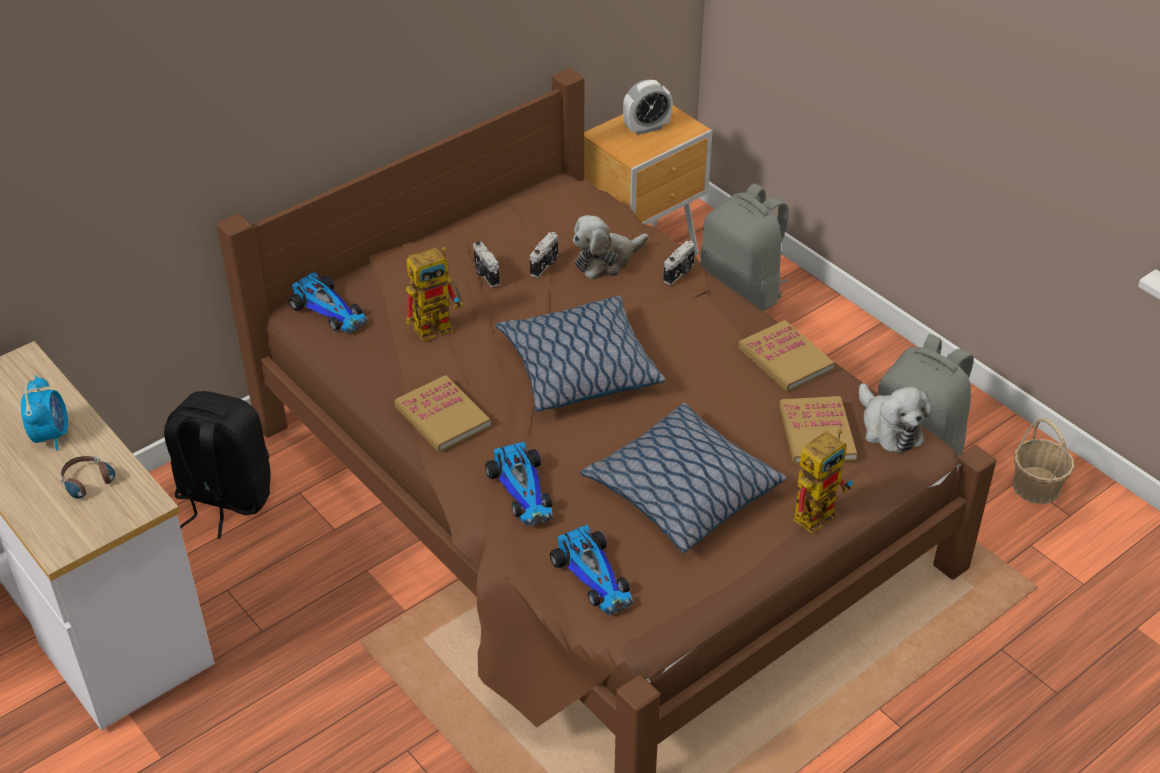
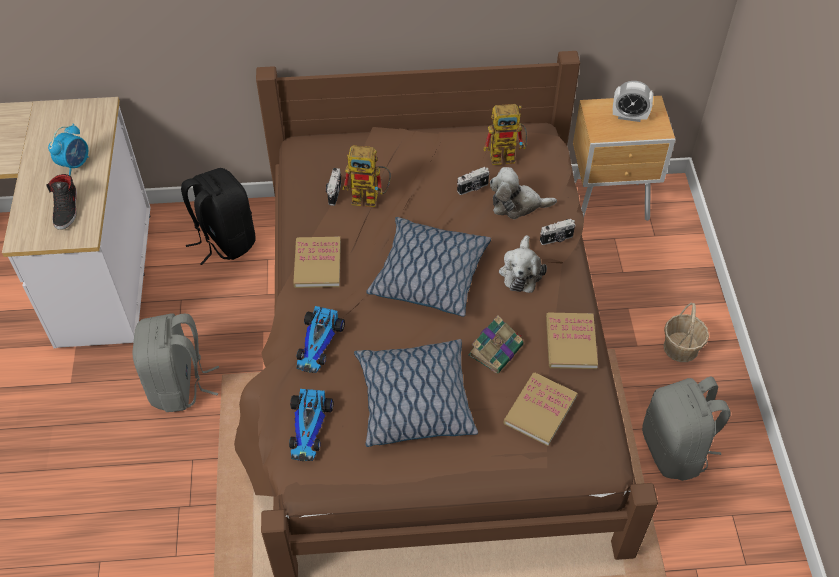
camera: 35 degrees right, 10 degrees up
headphones [60,456,115,501] -> black shoe [46,174,77,230]
toy car [288,272,368,333] -> none
camera [473,241,500,287] -> camera moved to [326,168,341,206]
grey backpack [700,183,789,311] -> grey backpack moved to [133,313,219,412]
toy robot [793,429,853,534] -> toy robot moved to [483,104,527,165]
plush toy [859,383,932,453] -> plush toy moved to [499,235,547,293]
basket [1013,418,1074,504] -> basket moved to [664,302,709,362]
none -> book [468,315,524,374]

